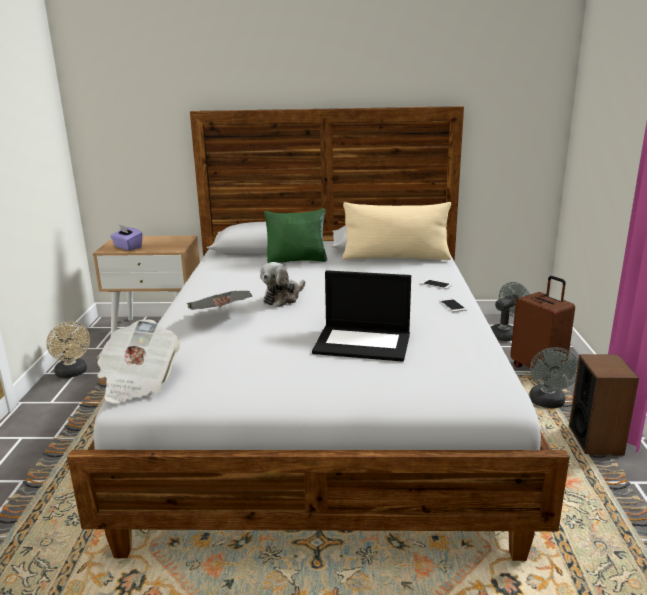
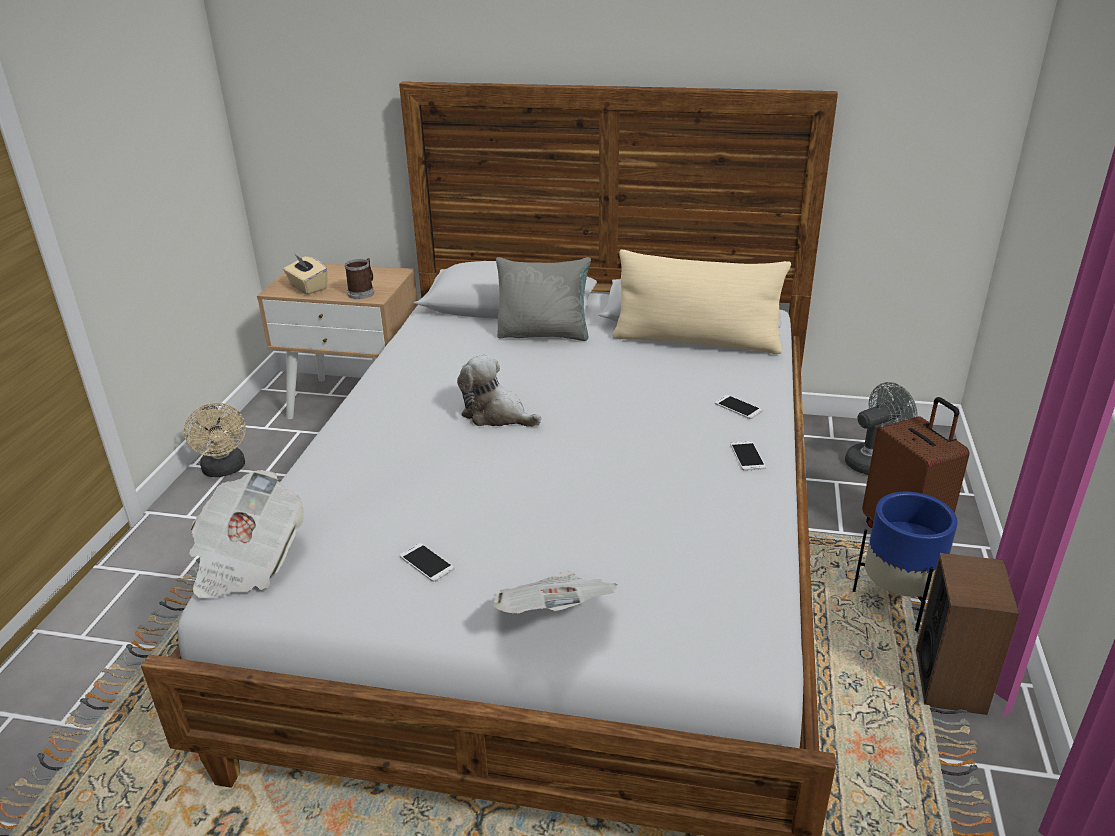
camera: 10 degrees right, 10 degrees up
purple tissue box [110,225,143,251] -> beige tissue box [283,253,328,295]
newspaper [187,291,252,310] -> newspaper moved to [493,571,618,613]
plush toy [260,262,305,307] -> plush toy turned 75 degrees clockwise [457,355,541,427]
green pillow [264,208,327,263] -> grey pillow [496,257,591,341]
laptop [312,270,411,362] -> none
grey fan [529,347,578,408] -> blue planter [853,492,958,632]
none -> mug [345,258,374,299]
none -> phone [400,543,455,582]

